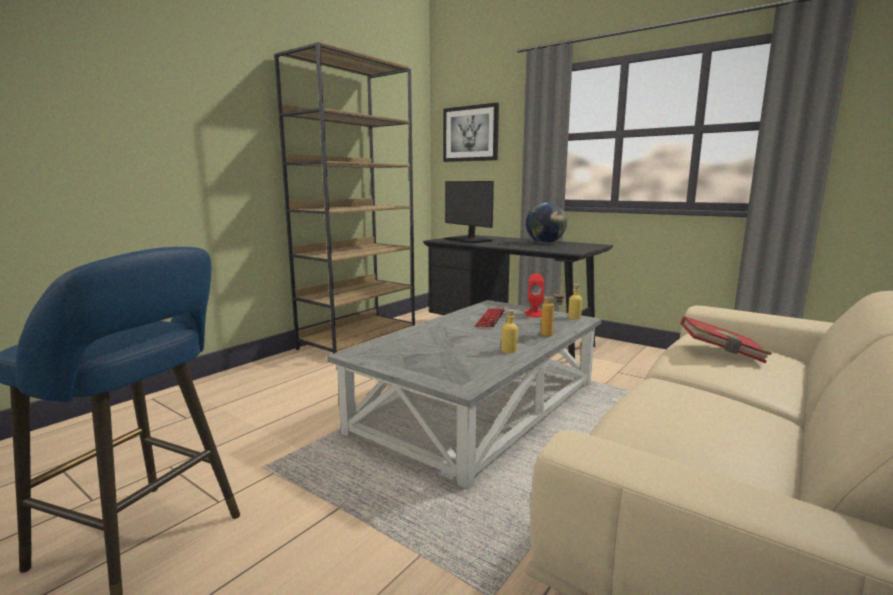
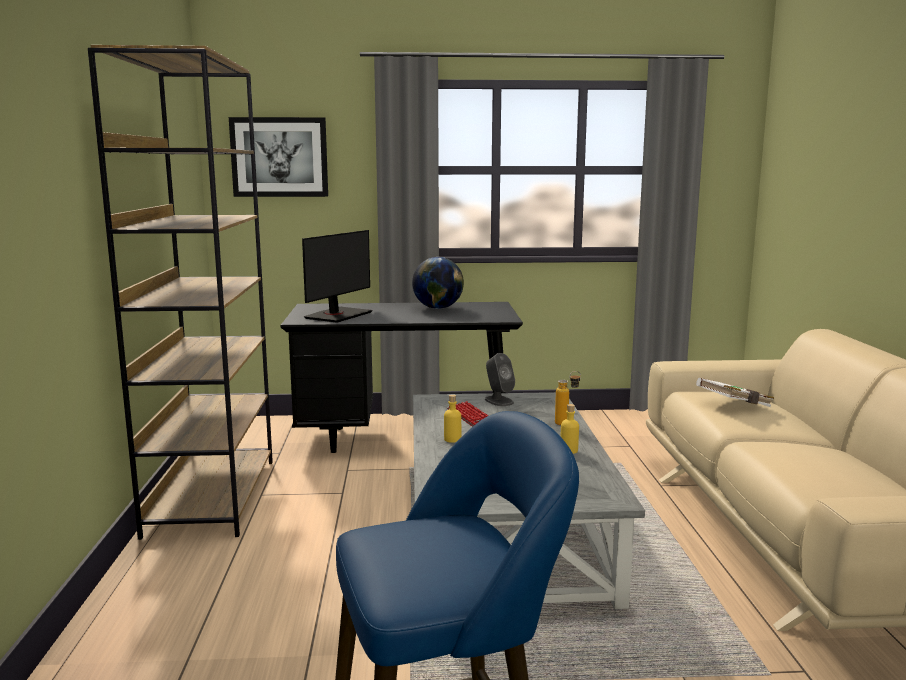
camera: 40 degrees left, 0 degrees up
monitor [445,181,494,243] -> monitor turned 75 degrees counterclockwise [302,230,373,323]
red speaker [525,274,544,317] -> grey speaker [485,353,515,406]
yellow bottle [568,284,582,319] -> yellow bottle moved to [444,395,461,443]
red book [680,316,772,363] -> white book [696,378,774,407]

